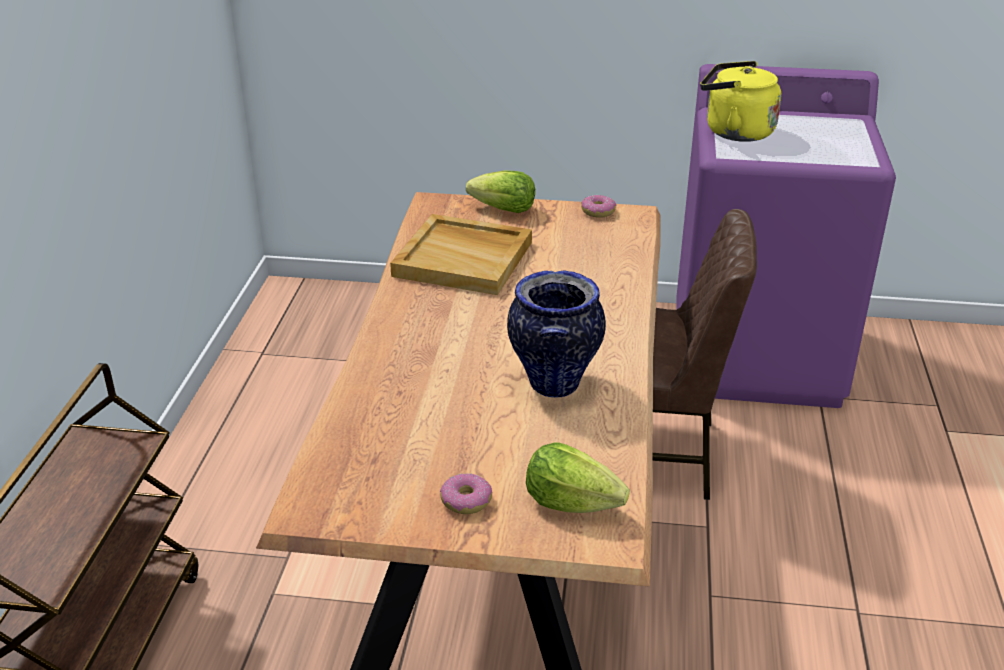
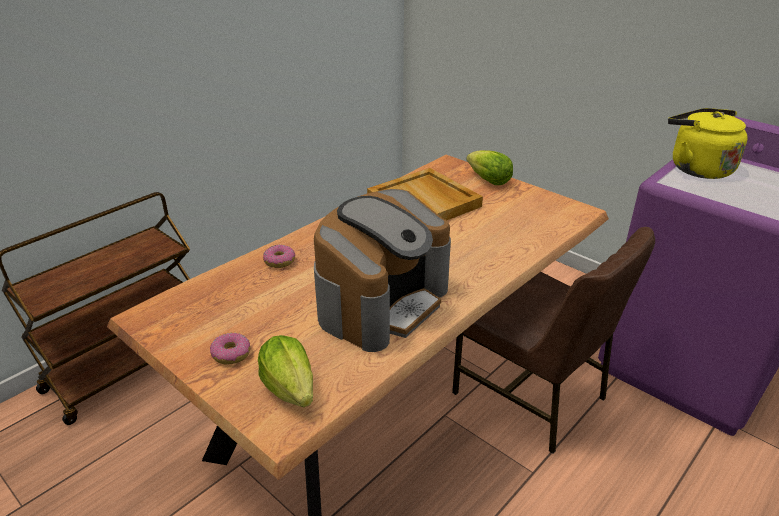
camera: 35 degrees right, 0 degrees up
vase [507,271,606,398] -> coffee machine [314,189,451,352]
donut [581,195,616,218] -> donut moved to [263,245,295,268]

